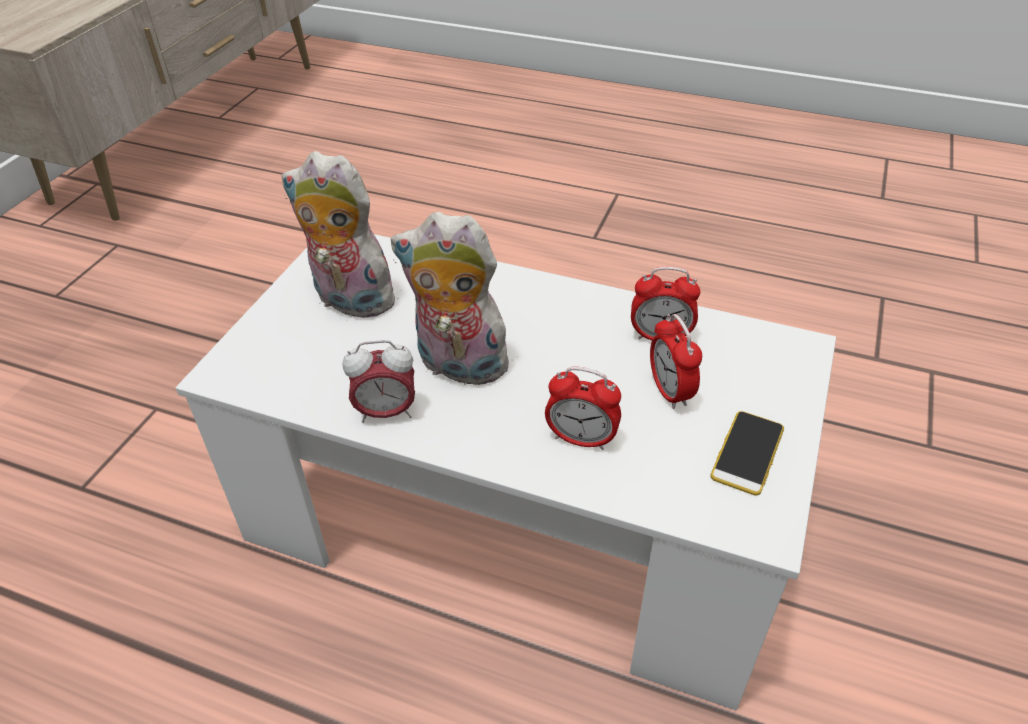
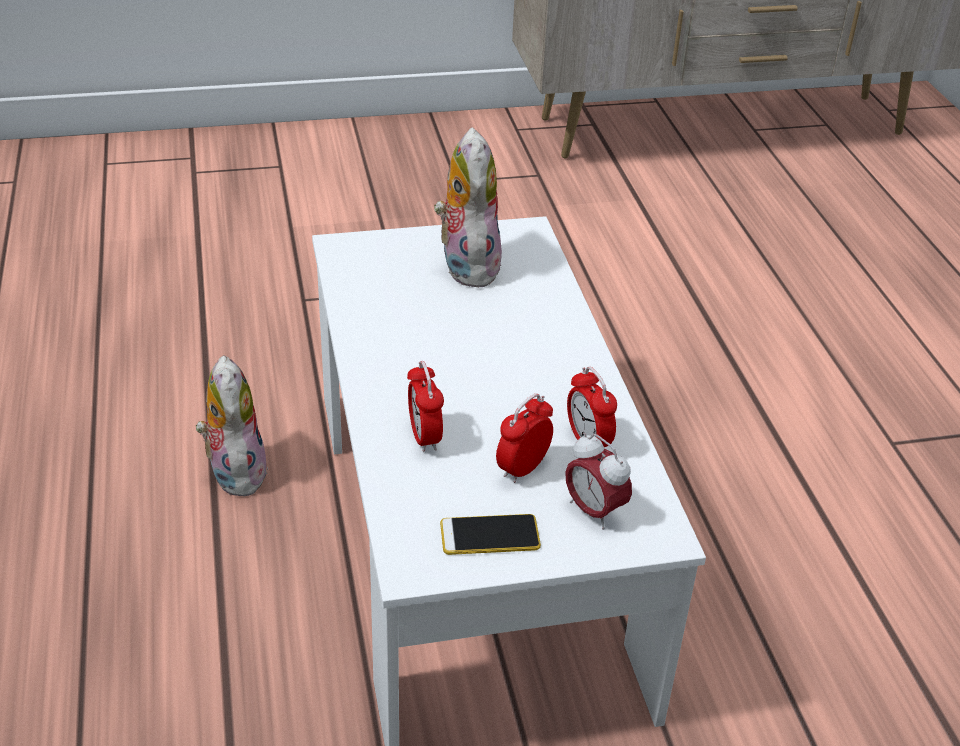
camera: 55 degrees right, 5 degrees down
alarm clock [343,340,415,423] -> alarm clock moved to [565,433,632,530]
plush toy [391,212,513,390] -> plush toy moved to [195,355,268,497]

